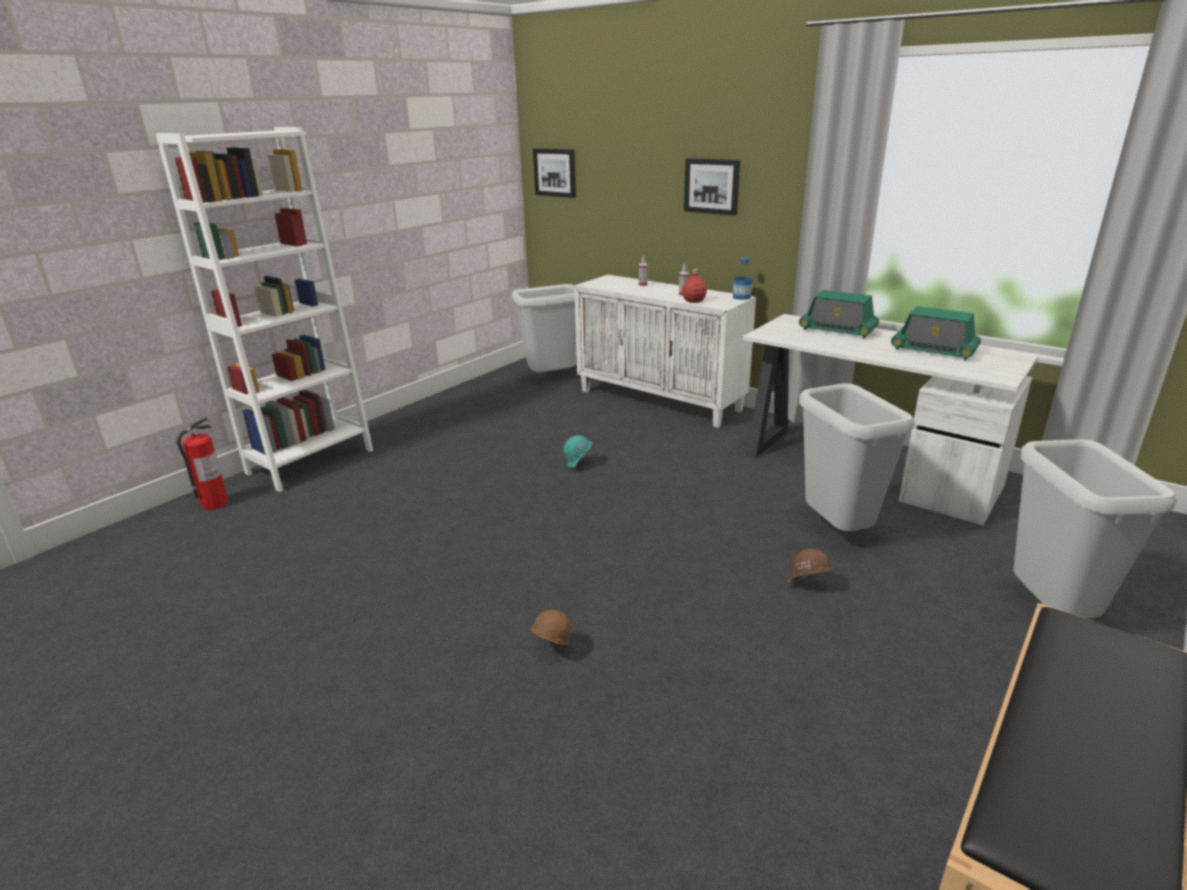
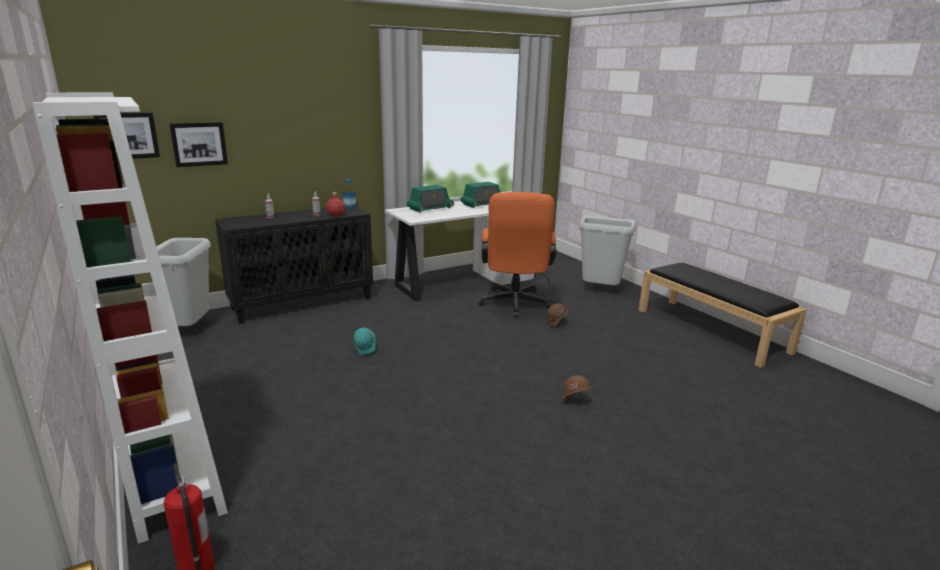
camera: 70 degrees left, 5 degrees down
white cabinet [574,275,756,428] -> black cabinet [215,206,373,324]
picture [684,158,740,216] -> picture moved to [169,122,228,167]
grey trash can [799,383,915,532] -> orange office chair [478,192,556,318]

